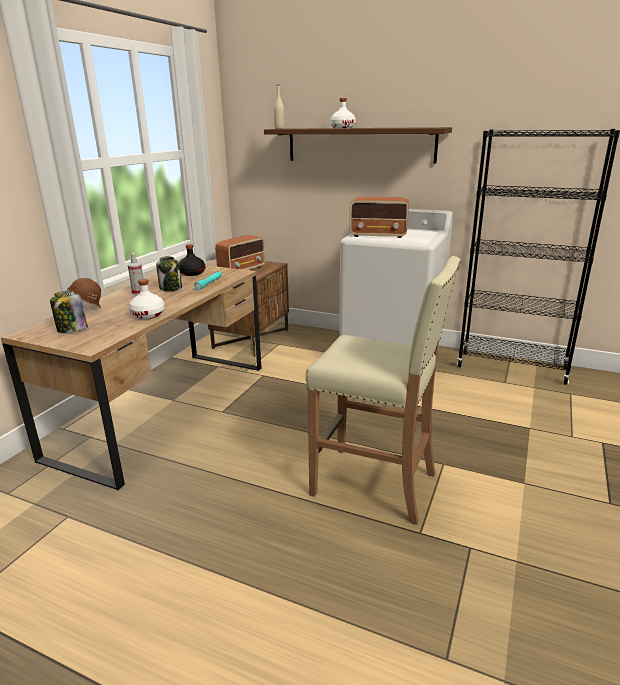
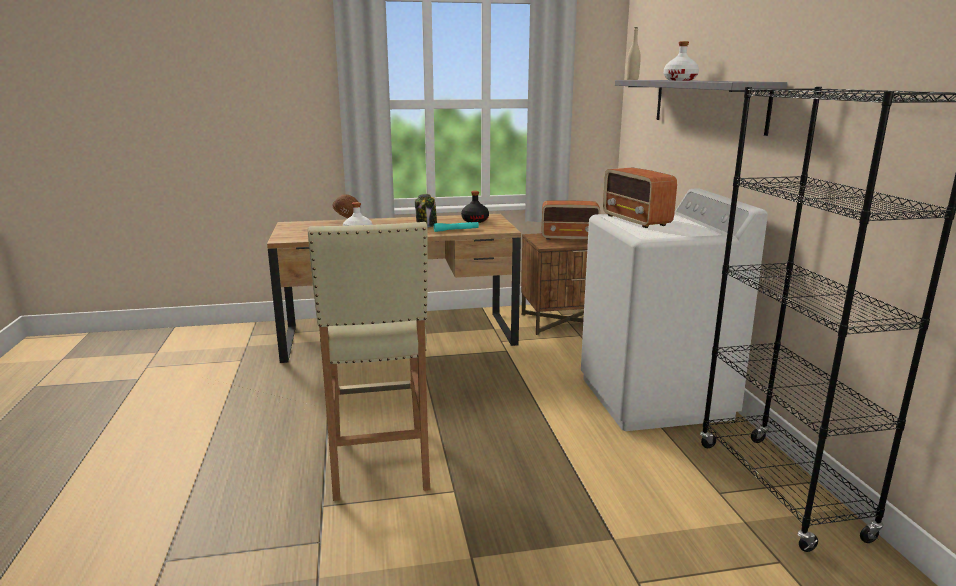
camera: 55 degrees right, 5 degrees down
jar [50,291,88,333] -> none
spray bottle [128,253,143,295] -> none
brown shelf [264,127,452,163] -> grey shelf [615,80,787,136]

